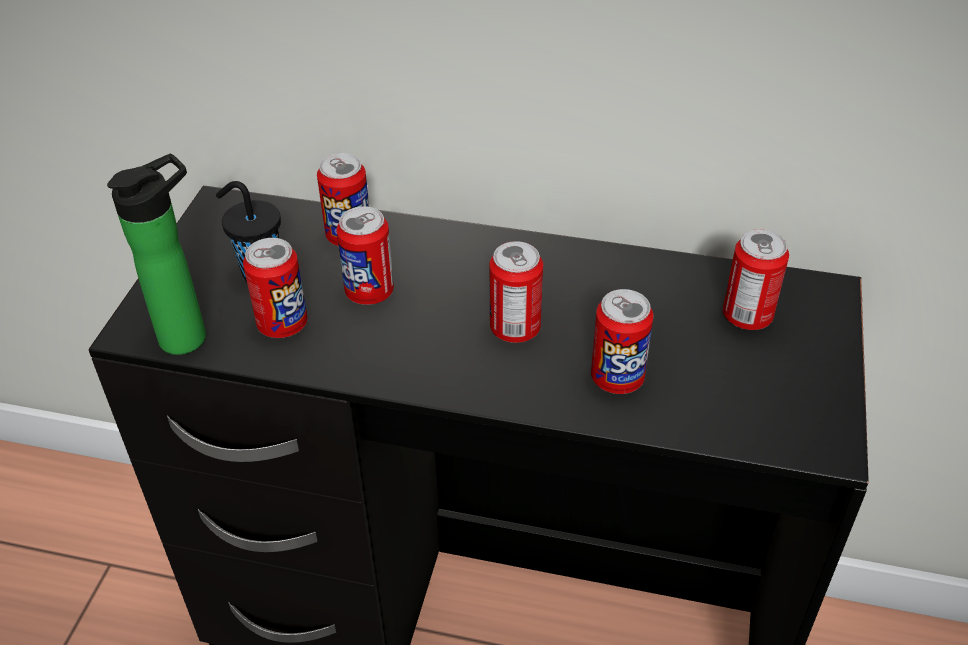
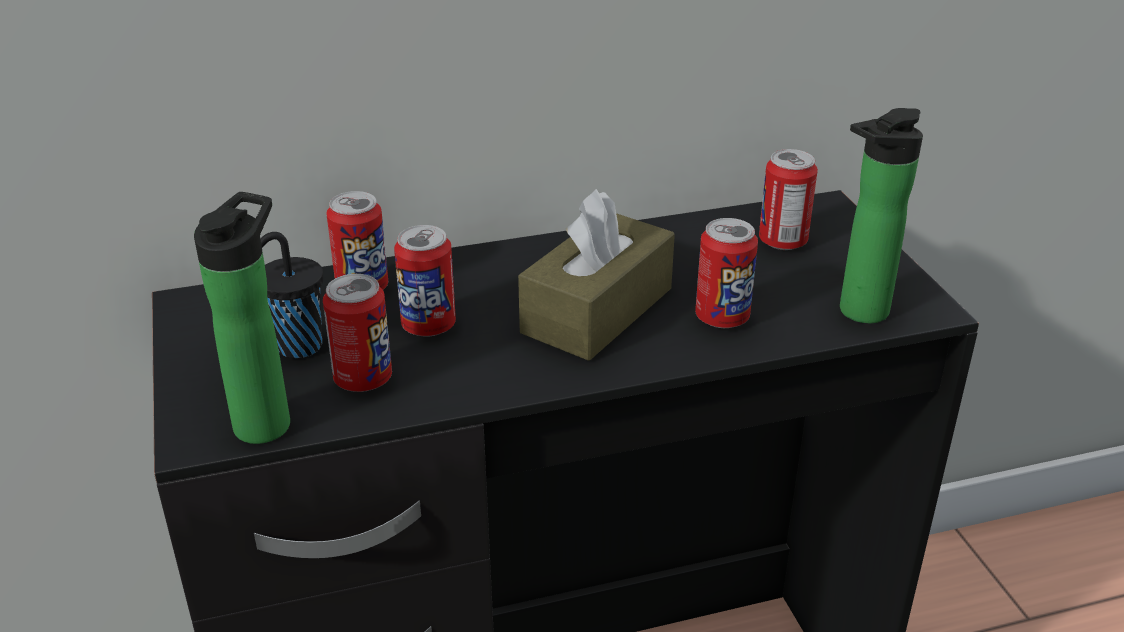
camera: 30 degrees left, 10 degrees down
can [490,241,543,343] -> brown tissue box [518,189,675,361]
none -> bottle [840,108,923,323]

